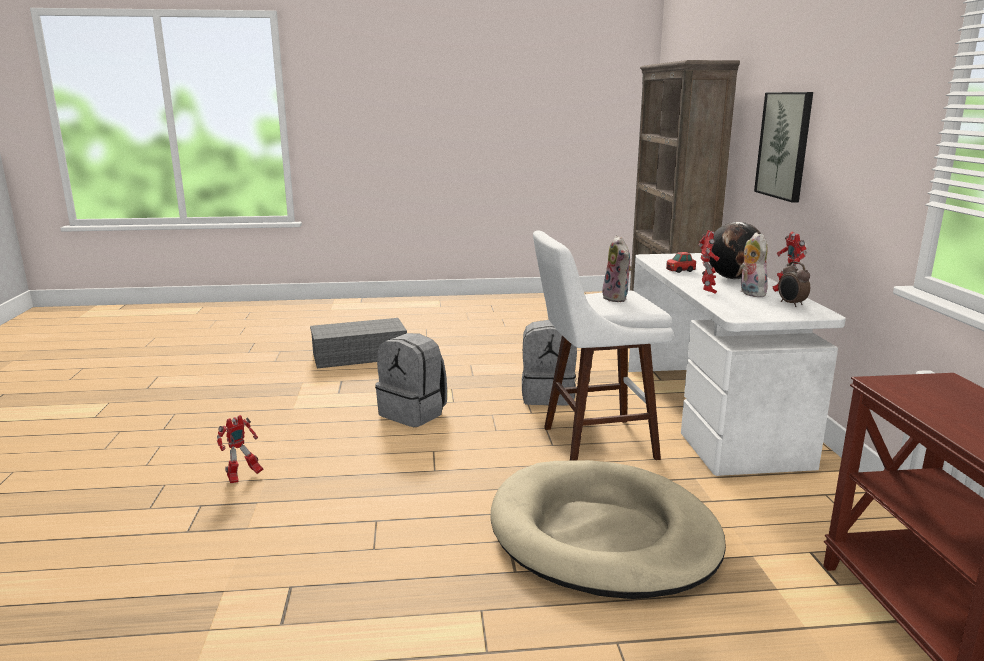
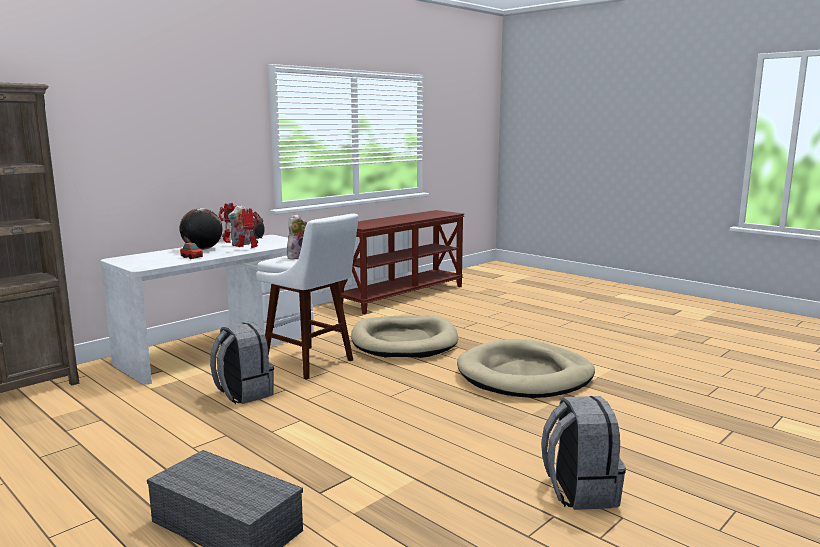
camera: 130 degrees left, 5 degrees down
toy robot [217,415,264,483] -> none
grey backpack [375,333,447,427] -> grey backpack moved to [541,396,626,510]
picture [754,92,813,203] -> none
none -> beige dog bed [457,339,595,398]

